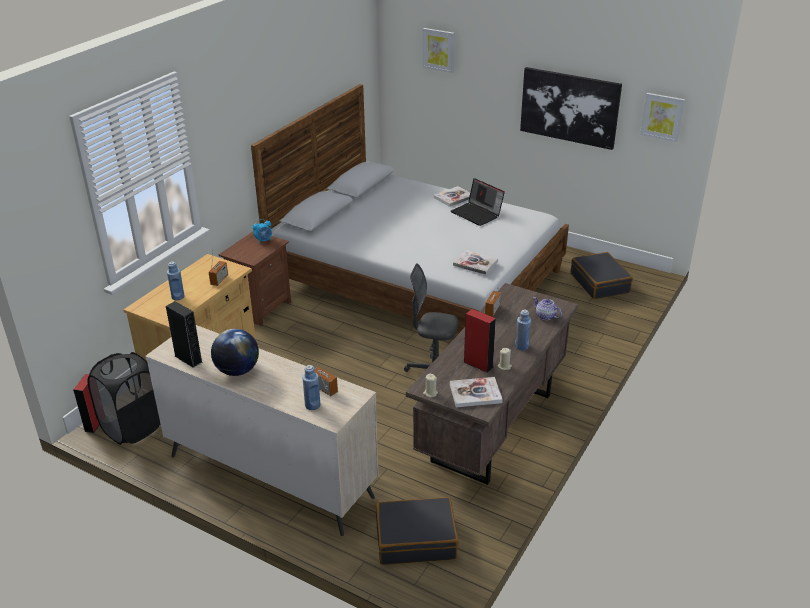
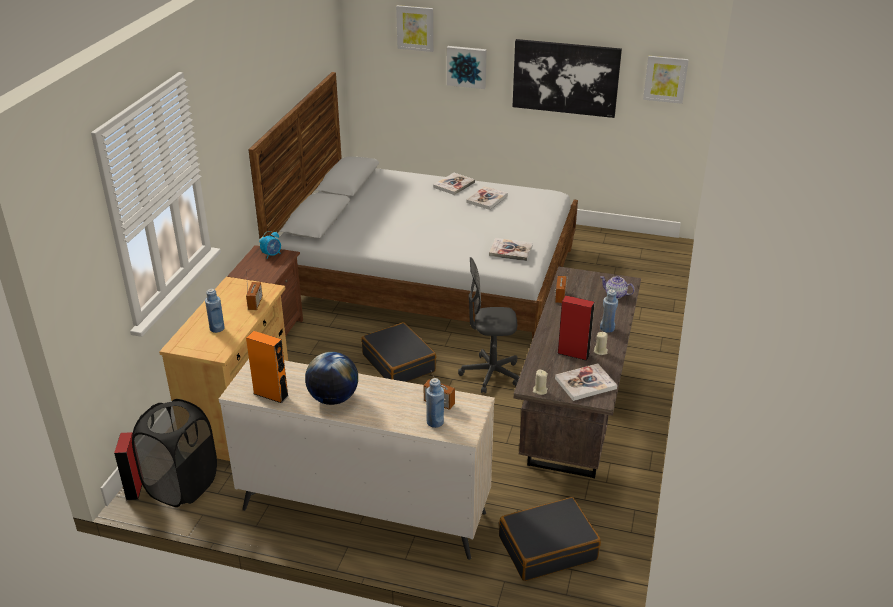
camera: 15 degrees left, 0 degrees up
black speaker [166,301,202,368] -> orange speaker [246,331,289,403]
laptop [451,178,505,226] -> book [466,186,508,210]
black suitcase [571,252,633,299] -> black suitcase moved to [361,322,436,382]
none -> picture [447,46,487,89]

